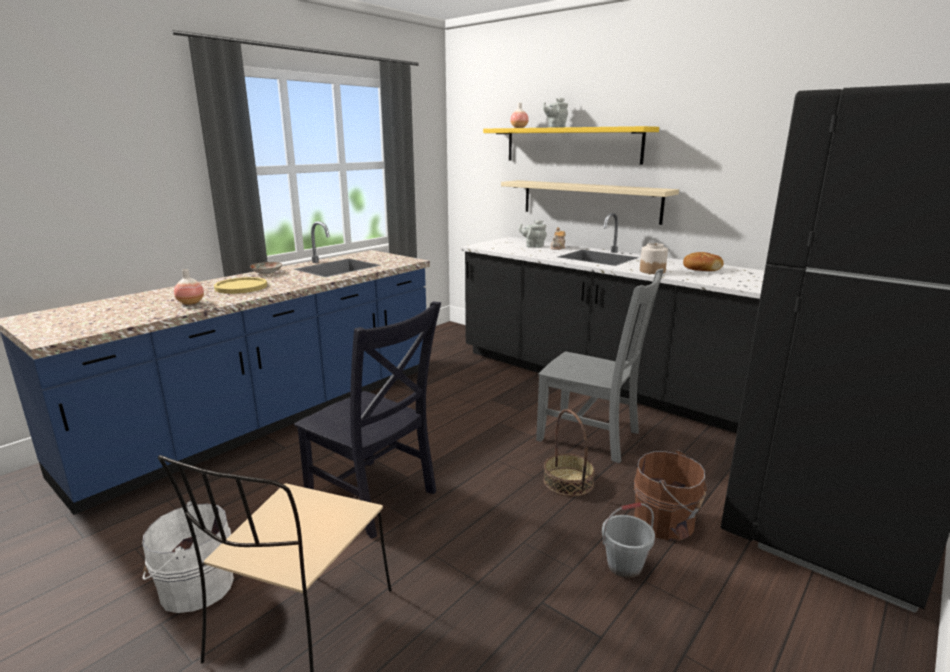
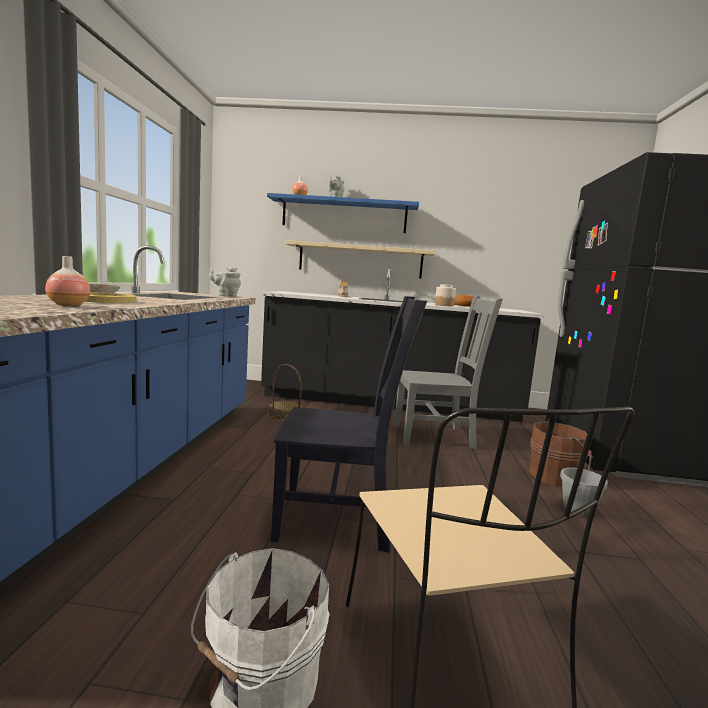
camera: 35 degrees left, 10 degrees down
yellow shelf [483,126,659,165] -> blue shelf [267,193,419,233]
grey teapot [518,220,547,248] -> grey teapot moved to [209,267,241,297]
basket [543,409,595,497] -> basket moved to [268,364,303,422]

